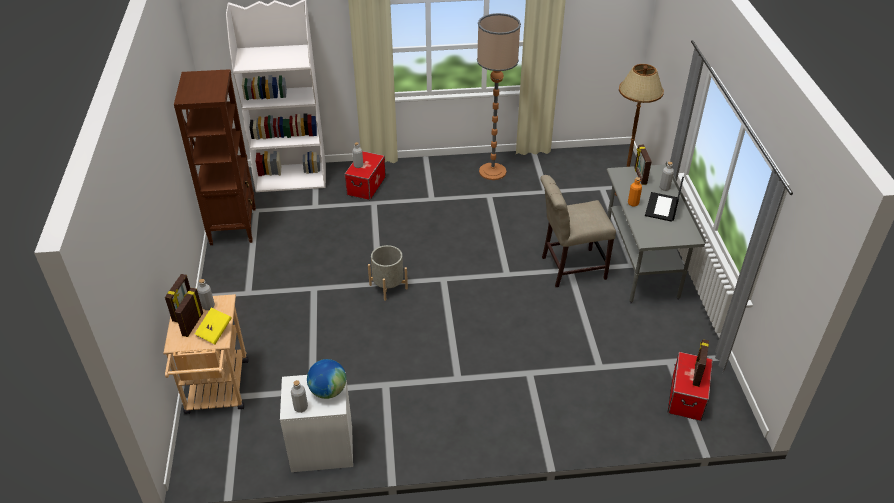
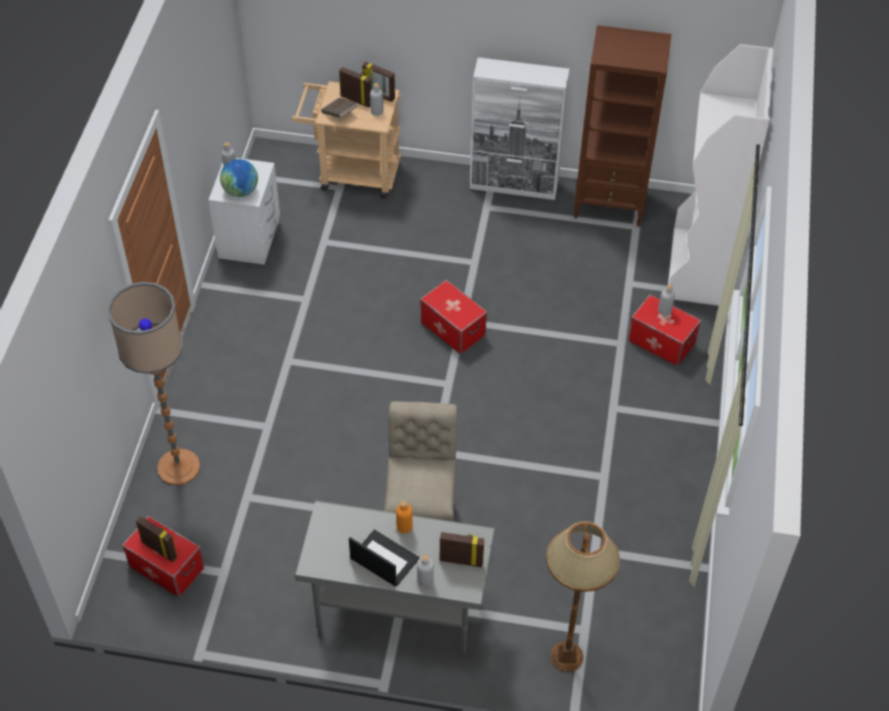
camera: 105 degrees right, 10 degrees up
yellow book [195,308,232,345] -> brown book [321,98,358,118]
grey planter [368,245,408,301] -> storage box [420,280,487,354]
floor lamp [477,13,521,180] -> floor lamp moved to [107,282,200,485]
none -> white cabinet [469,57,569,200]

